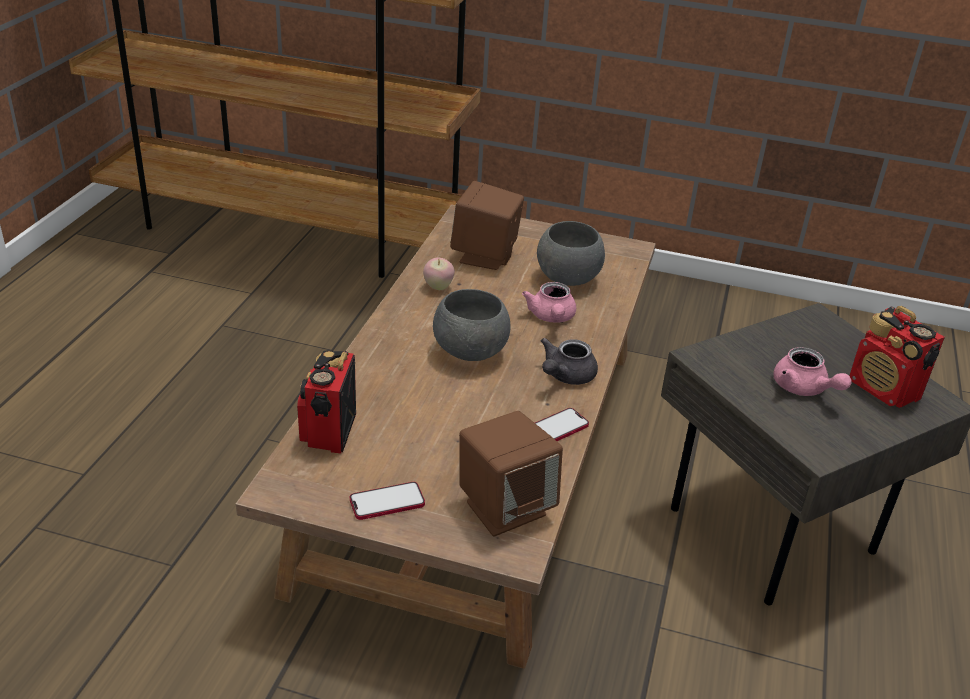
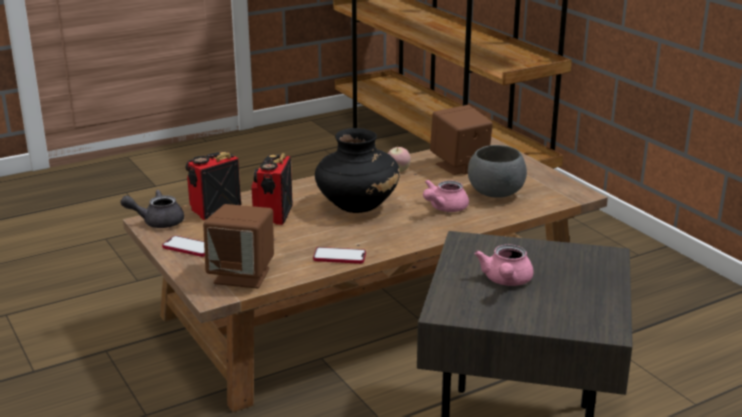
camera: 45 degrees right, 10 degrees down
grey bowl [433,289,510,361] -> black vase [315,128,400,213]
grey teapot [541,338,598,385] -> grey teapot moved to [120,190,184,228]
radio [850,306,945,408] -> radio moved to [252,153,293,225]

